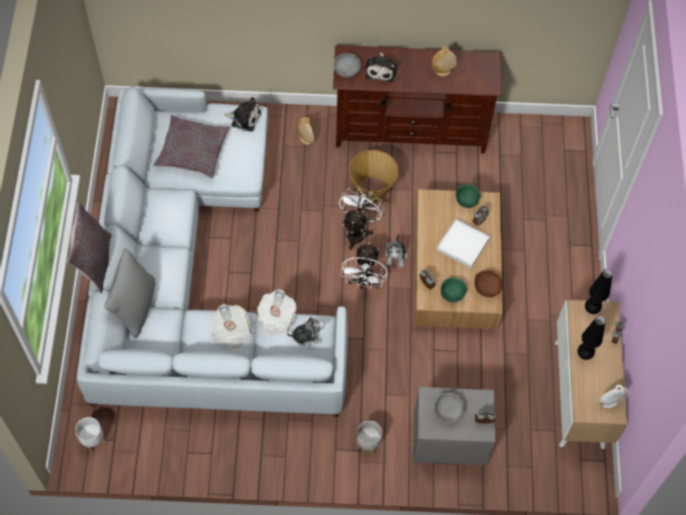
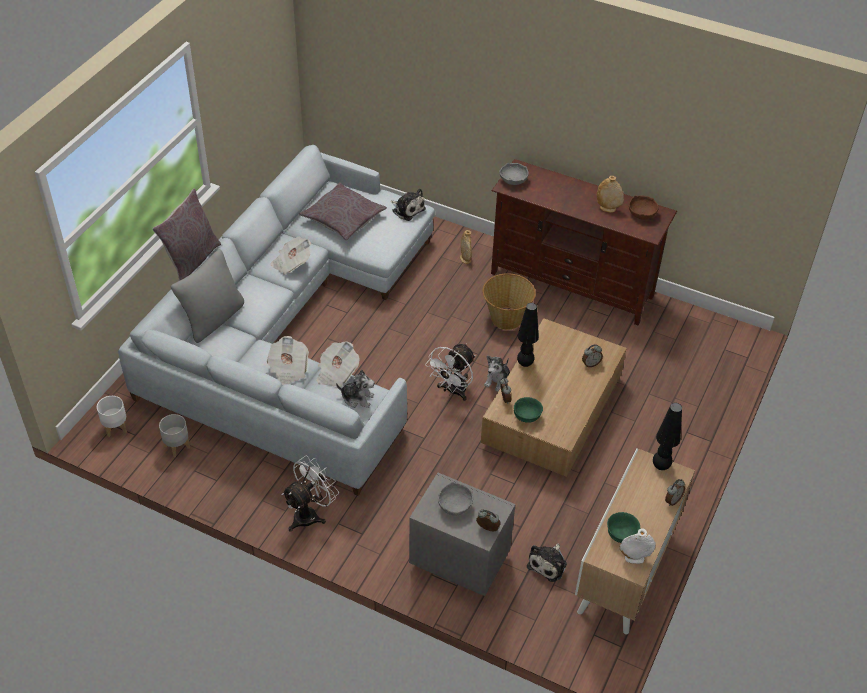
camera: 25 degrees right, 15 degrees down
white fan [339,188,384,250] -> white fan moved to [282,455,339,532]
grey planter [357,421,382,455] -> grey planter moved to [159,414,190,457]
plush toy [365,52,397,83] -> plush toy moved to [527,543,567,582]
white tray [437,219,490,268] -> none
green bowl [455,184,481,208] -> green bowl moved to [607,512,640,543]
brown bowl [474,270,503,297] -> brown bowl moved to [629,195,659,220]
black table lamp [578,316,606,360] -> black table lamp moved to [517,303,539,367]
none -> newspaper [271,236,311,275]

